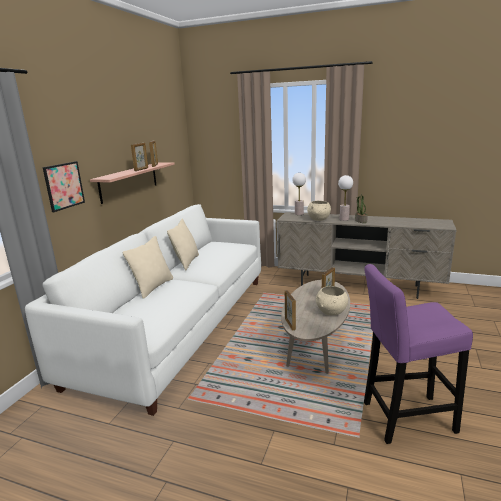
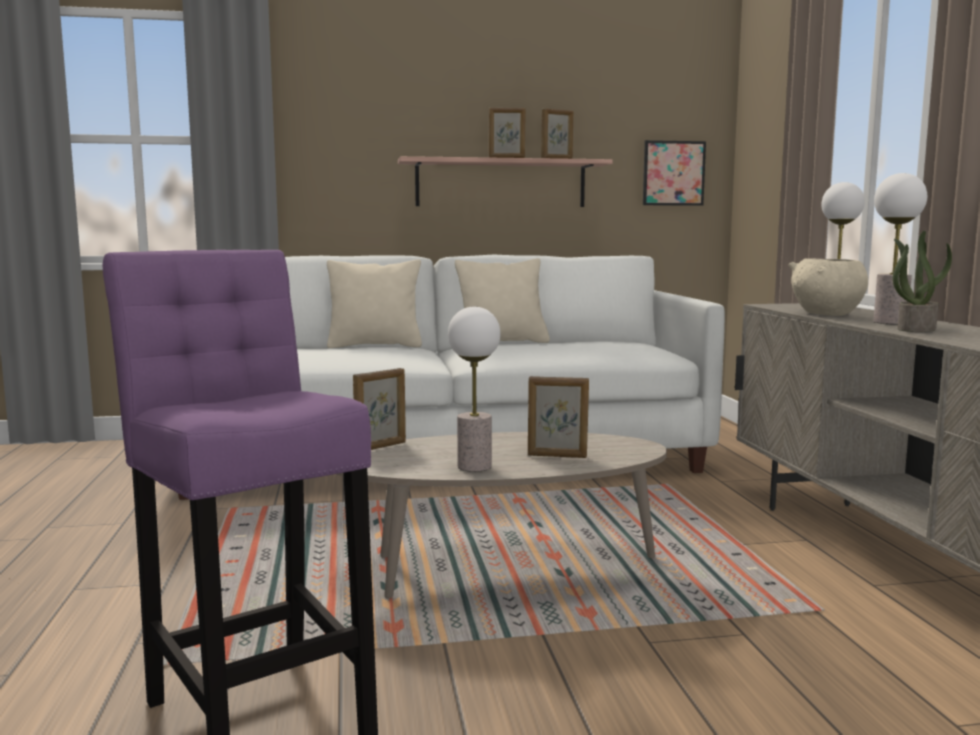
camera: 60 degrees right, 10 degrees down
picture [42,161,85,212] -> picture moved to [643,140,706,206]
beige bowl [316,286,348,316] -> table lamp [448,307,501,472]

